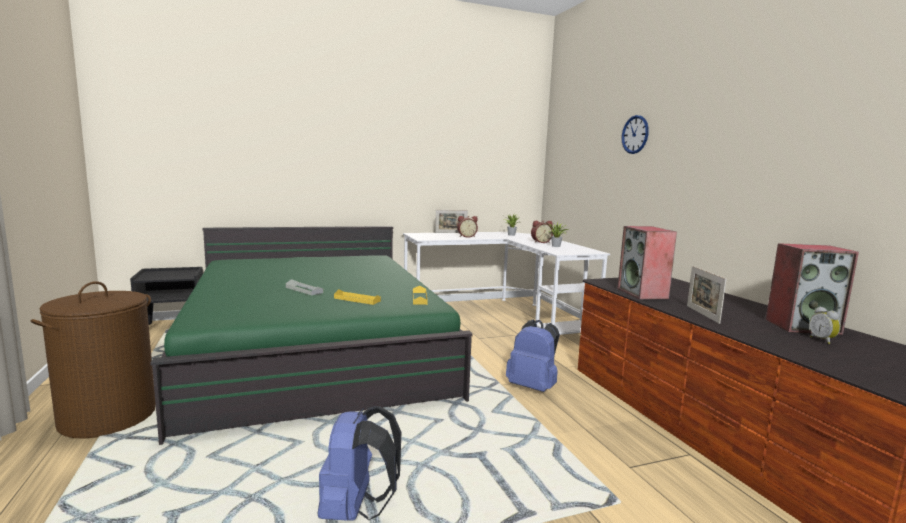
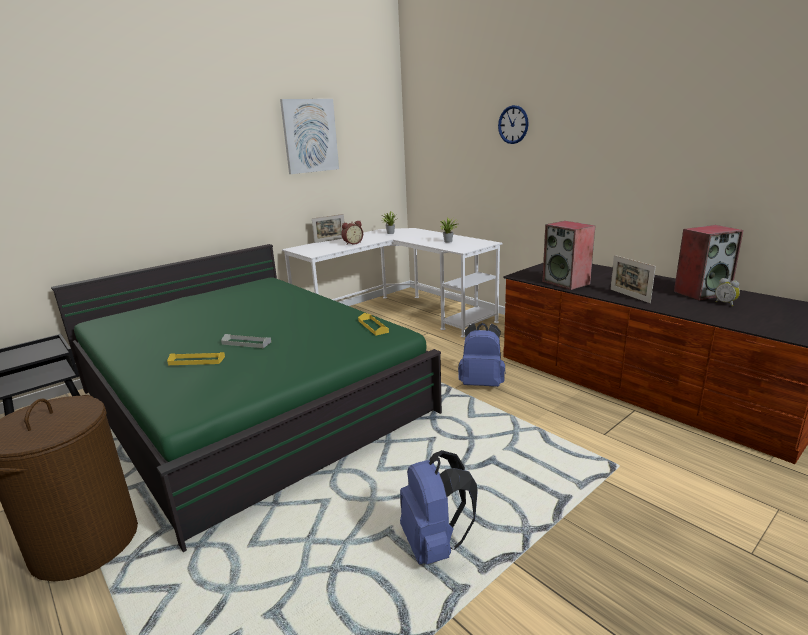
camera: 20 degrees left, 10 degrees up
yellow tray [334,289,381,305] -> yellow tray moved to [167,352,225,365]
alarm clock [531,221,553,243] -> none
none -> picture [280,99,339,174]

